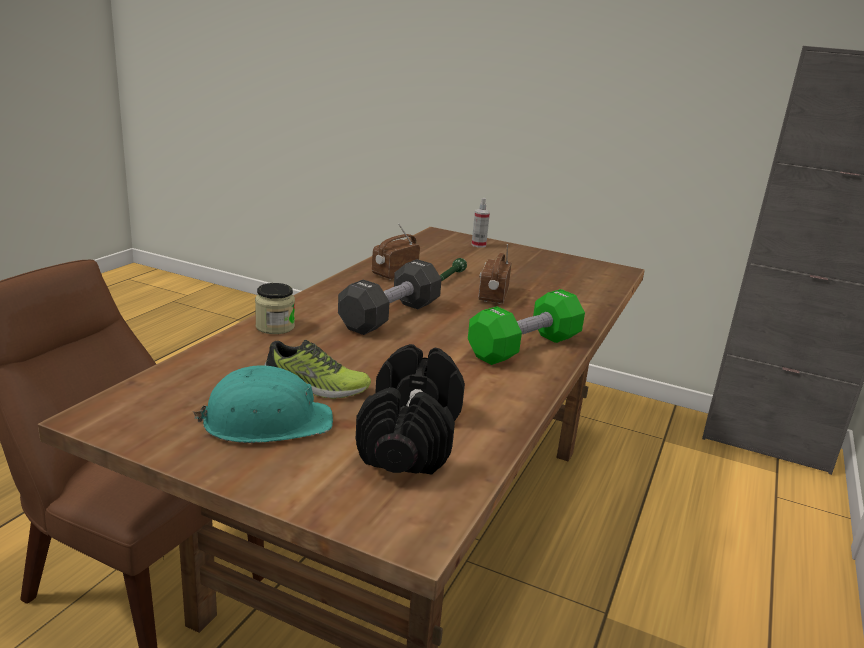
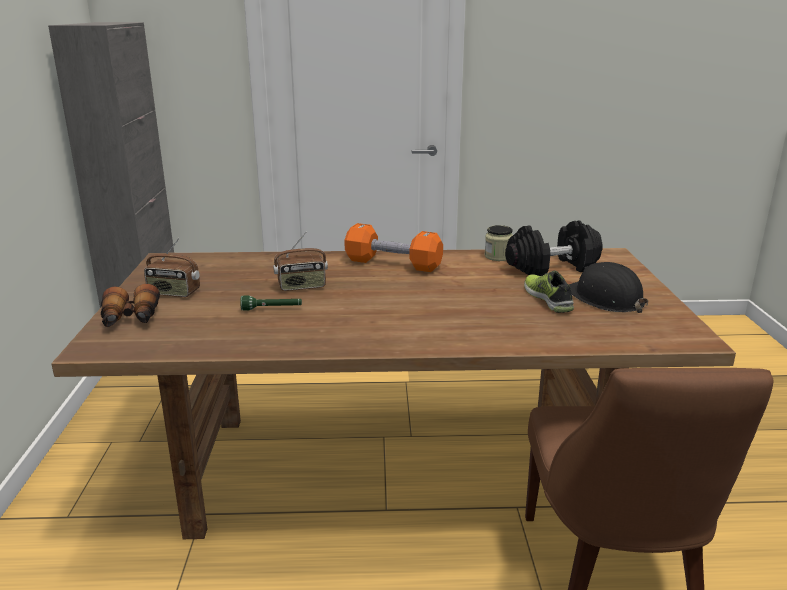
camera: 115 degrees left, 0 degrees up
turquoise hard hat [193,365,333,443] -> black hard hat [569,262,649,313]
jar [255,283,295,334] -> jar moved to [484,225,513,261]
black dumbbell [338,259,442,335] -> none
radio [372,223,420,280] -> radio moved to [144,238,200,297]
green dumbbell [468,289,585,365] -> orange dumbbell [344,223,443,272]
spray bottle [472,198,490,248] -> binoculars [101,284,160,327]

